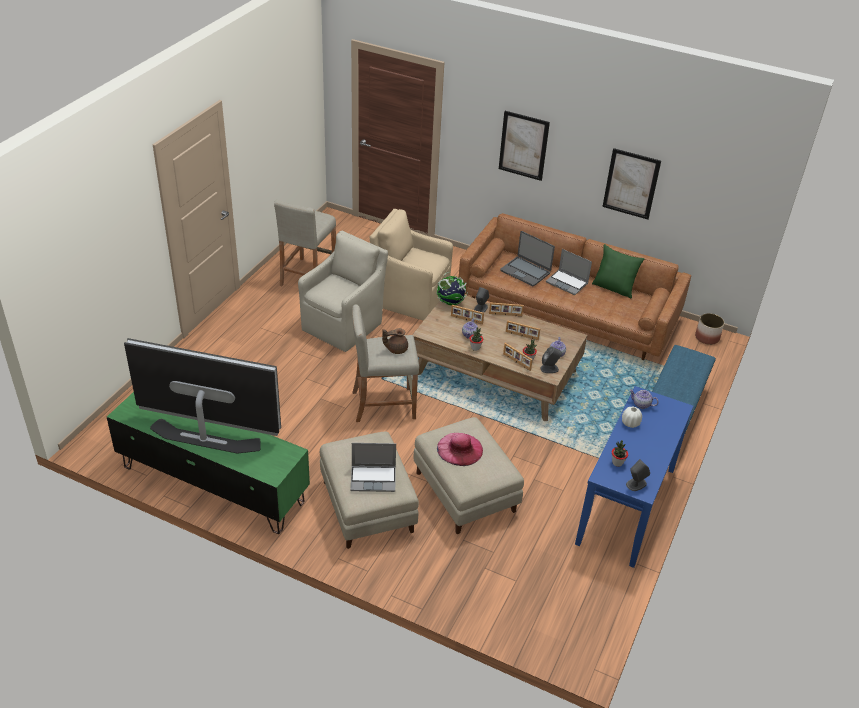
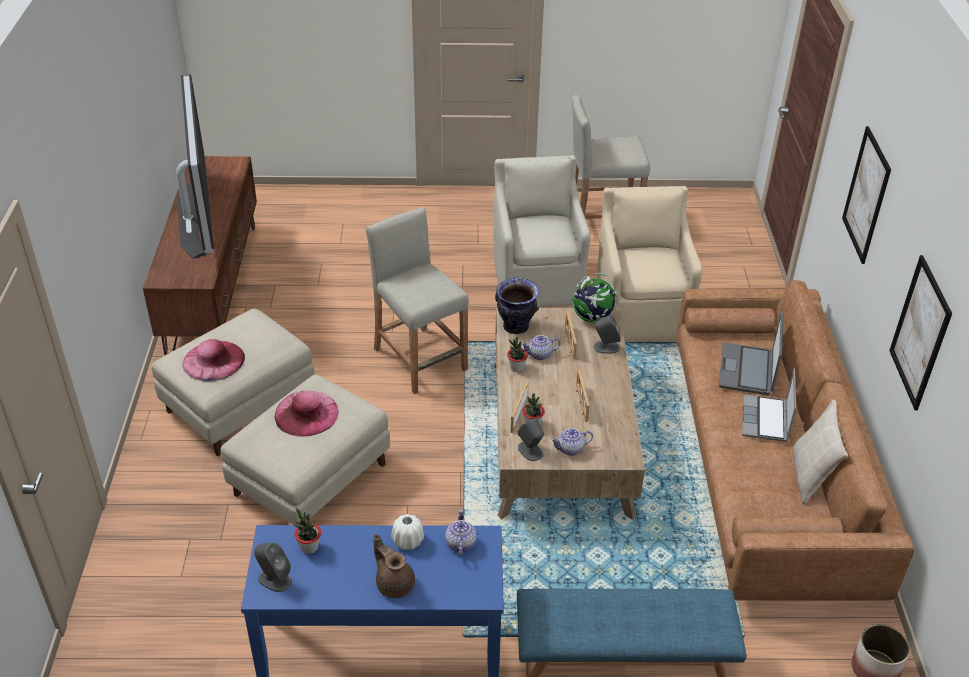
camera: 65 degrees right, 0 degrees up
green tv stand [107,392,310,534] -> brown tv stand [143,156,257,355]
beige armchair [298,231,388,352] -> beige armchair turned 105 degrees counterclockwise [493,155,590,307]
laptop [351,443,396,492] -> pink hat [183,339,245,382]
brown teapot [382,328,408,354] -> brown teapot moved to [374,534,415,598]
picture frame [489,302,524,316] -> none
green pillow [592,244,644,298] -> beige pillow [792,400,848,504]
none -> vase [495,278,539,334]

